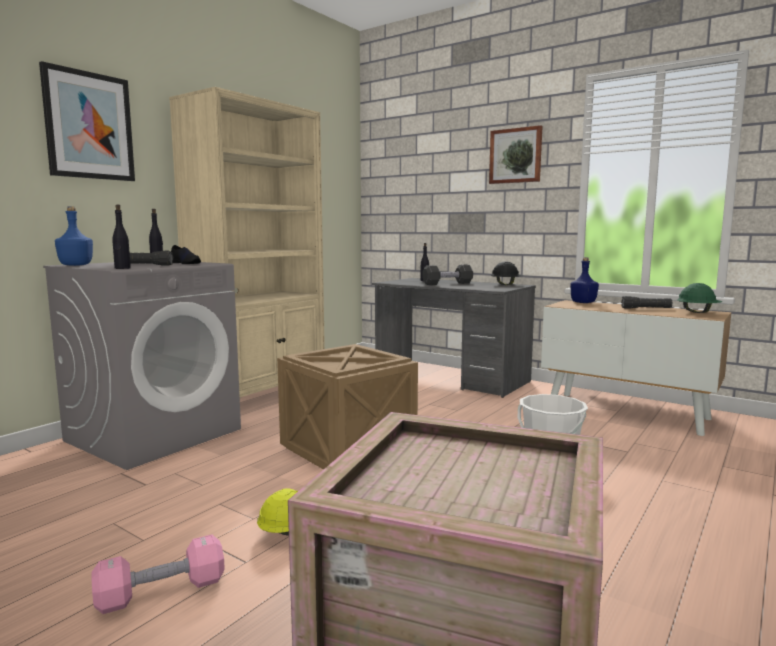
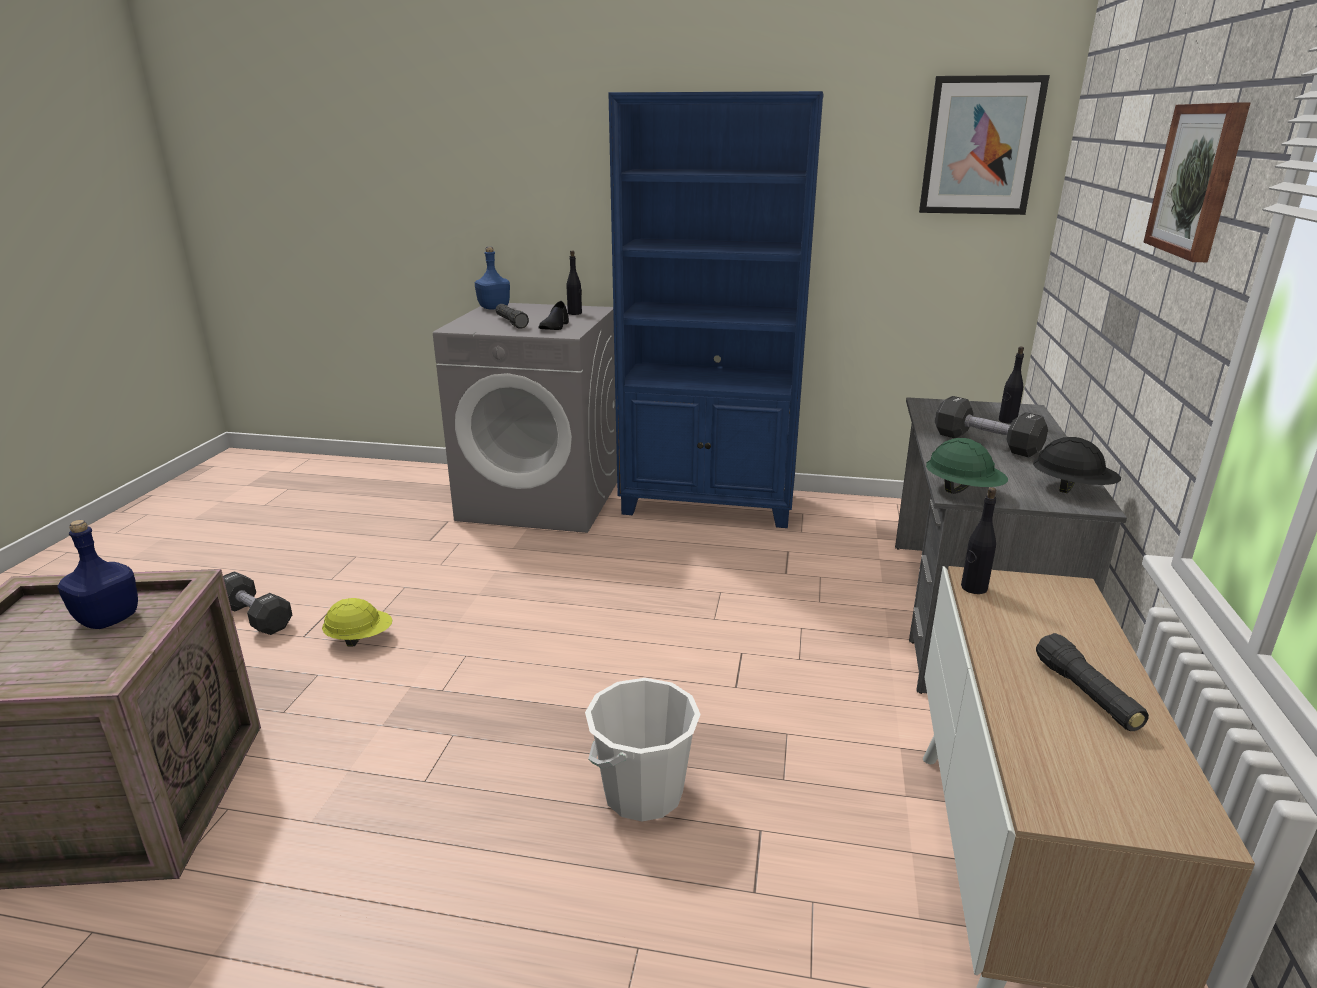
camera: 65 degrees right, 15 degrees up
picture [39,61,135,181] -> picture moved to [919,75,1050,215]
pink dumbbell [91,534,225,614] -> black dumbbell [223,571,292,635]
black bottle [112,205,131,269] -> black bottle moved to [961,487,996,594]
beige bookcase [169,87,325,397] -> blue bookcase [608,91,824,528]
crate [277,344,418,470] -> none
blue bottle [570,257,599,303] -> blue bottle moved to [57,520,138,629]
green hard hat [677,283,722,313] -> green hard hat moved to [926,438,1008,494]

